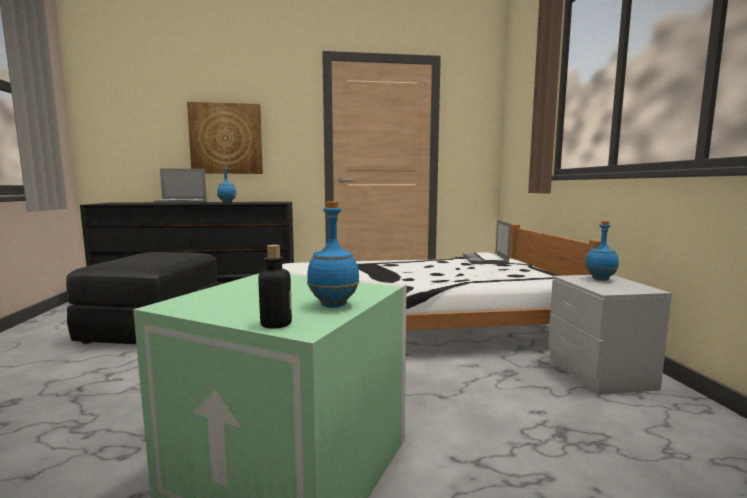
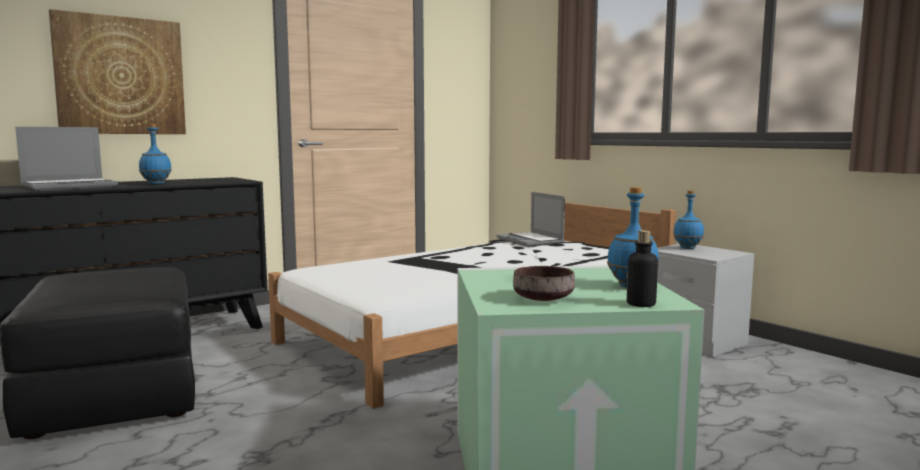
camera: 30 degrees left, 0 degrees up
none -> brown bowl [513,266,575,301]

